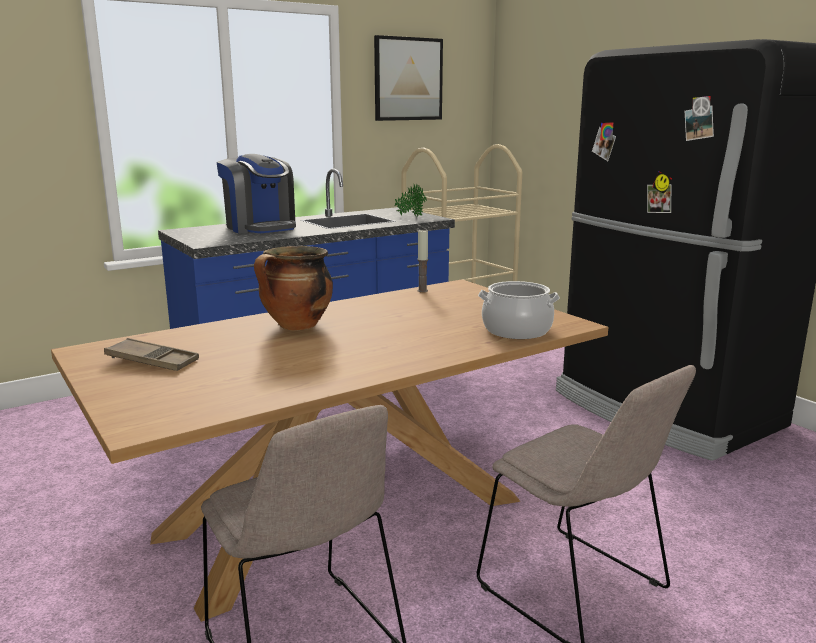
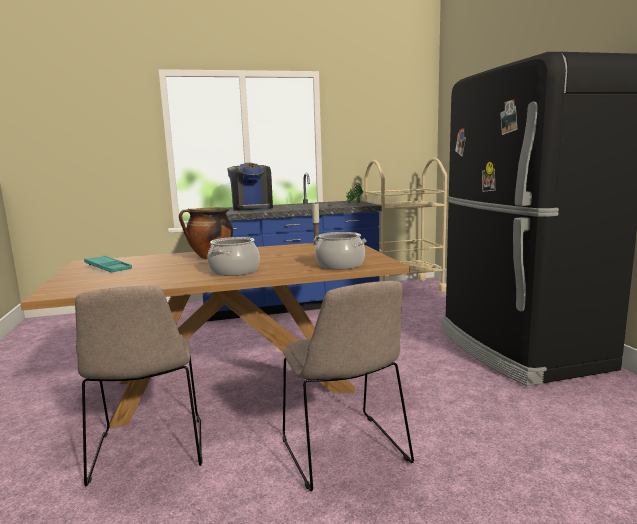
camera: 20 degrees right, 5 degrees down
brown tray [104,338,199,371] -> turquoise tray [84,255,132,272]
picture [374,35,443,121] -> none
none -> cooking pot [207,237,260,276]

